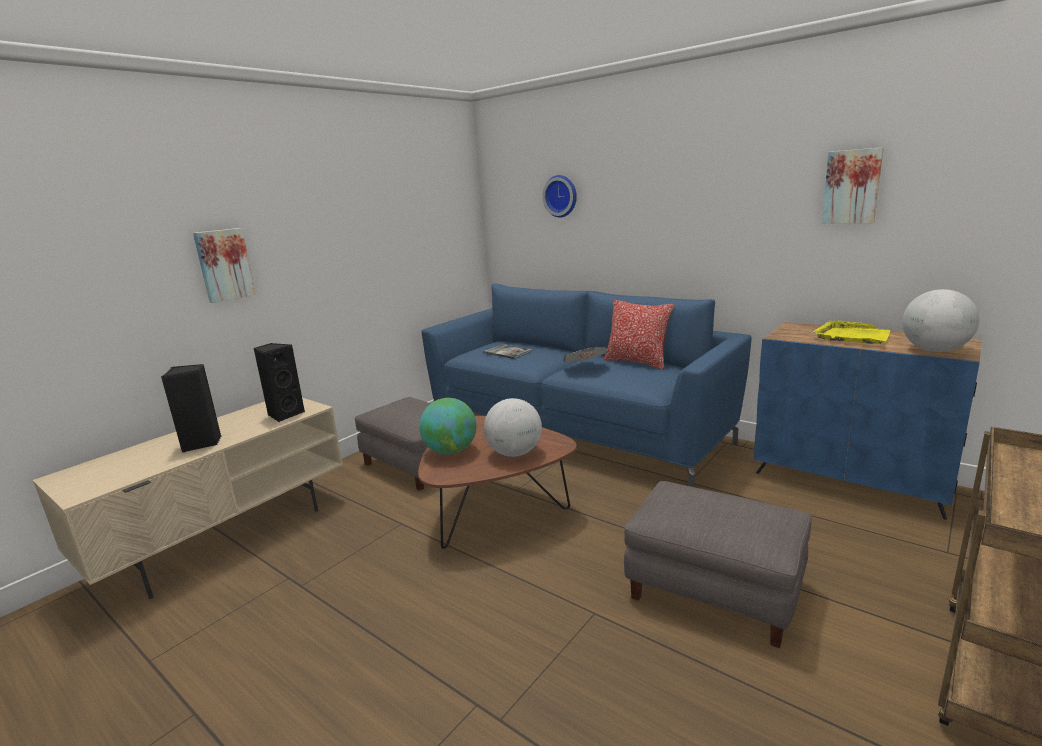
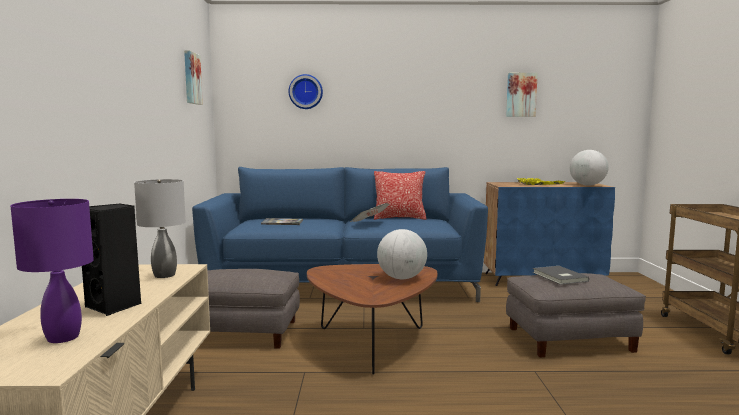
camera: 40 degrees left, 10 degrees down
picture [193,228,256,303] -> picture moved to [184,50,203,105]
black speaker [253,343,305,422] -> grey table lamp [134,179,186,278]
globe [419,398,476,455] -> none
none -> purple table lamp [10,199,94,343]
none -> grey book [532,266,589,285]

